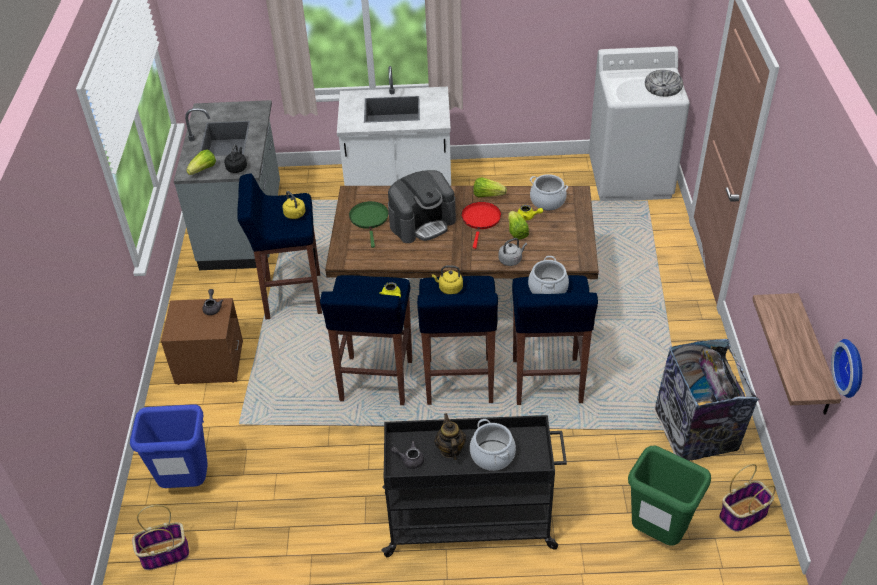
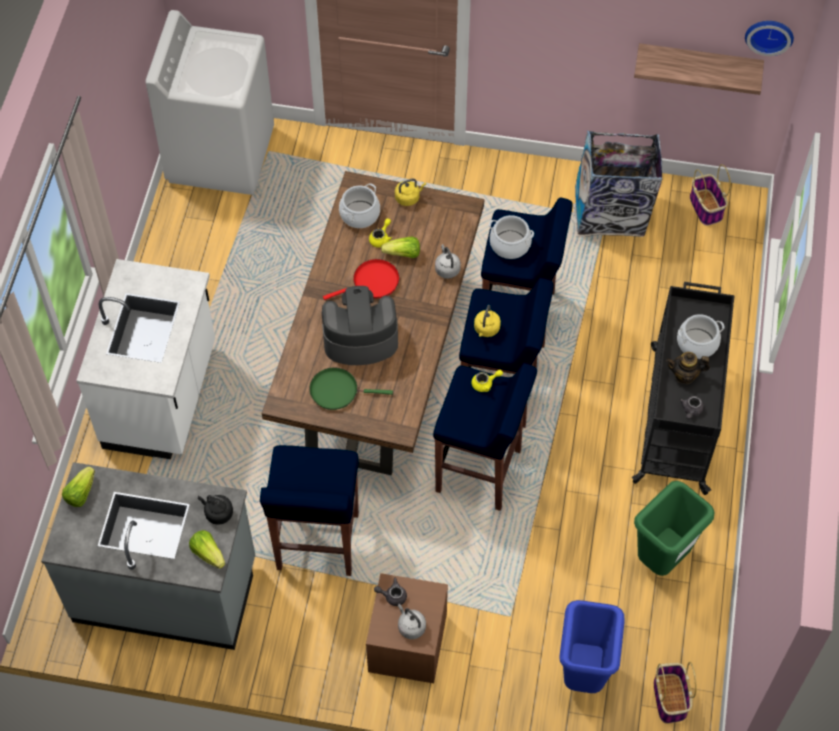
camera: 80 degrees left, 15 degrees up
yellow kettle [282,191,306,219] -> yellow kettle moved to [395,179,426,206]
coffee machine [388,170,456,243] -> coffee machine turned 75 degrees counterclockwise [322,286,398,365]
red frying pan [461,202,501,249] -> red frying pan turned 135 degrees clockwise [323,259,399,300]
lettuce [473,177,507,197] -> lettuce moved to [62,466,95,507]
green trash can [628,446,711,546] -> green trash can moved to [634,481,715,576]
bowl [645,70,683,97] -> none
none -> grey kettle [398,604,426,639]

